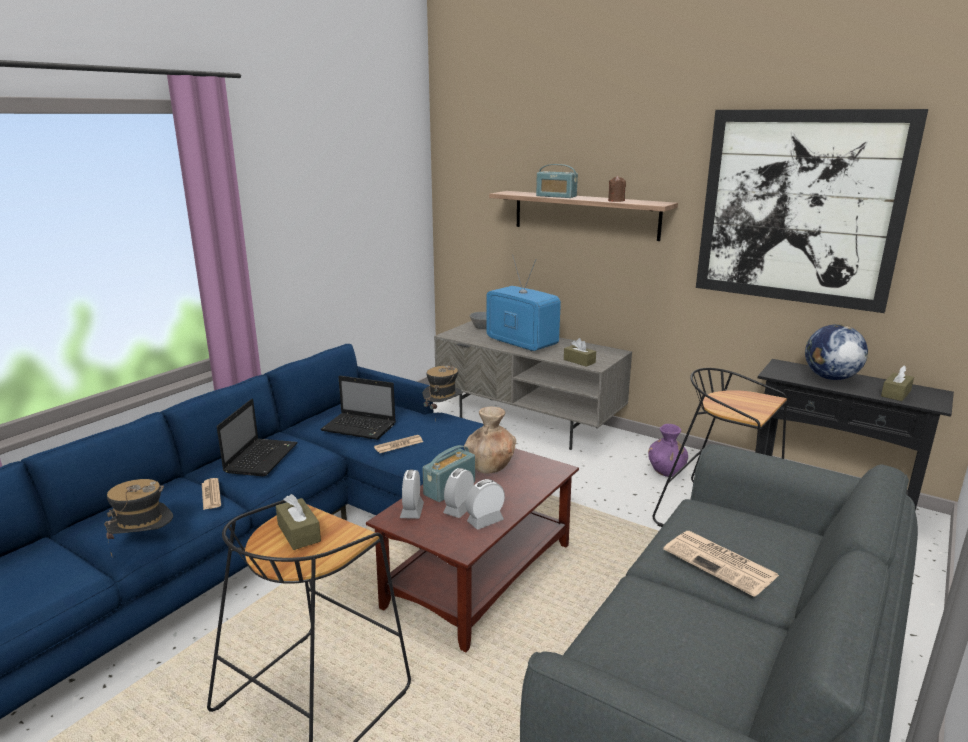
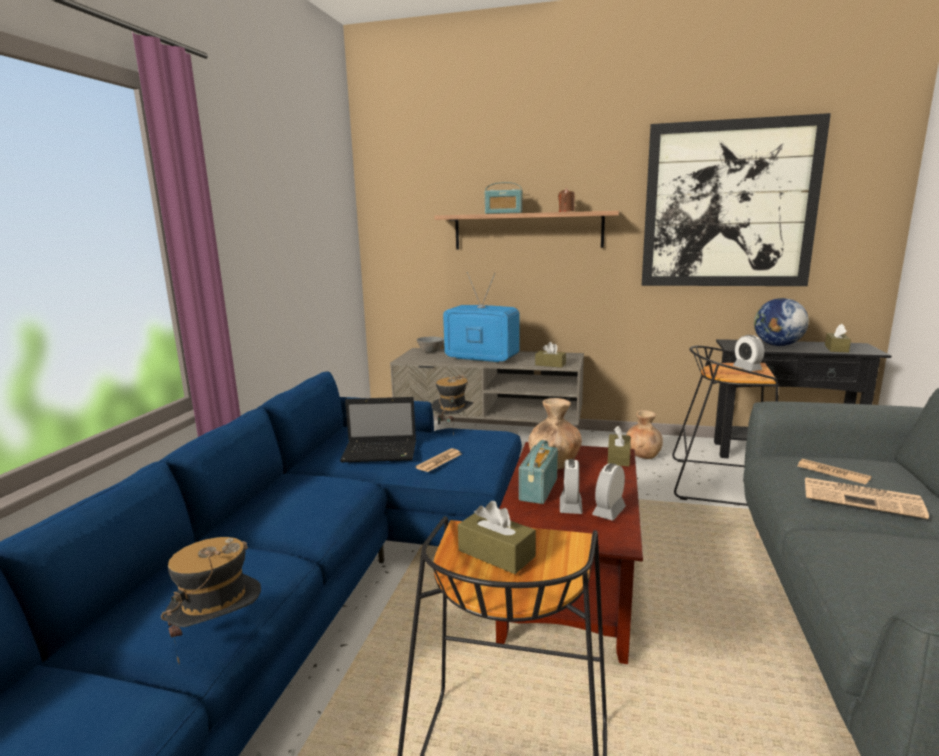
camera: 20 degrees left, 5 degrees down
newspaper [202,478,221,510] -> newspaper moved to [798,459,871,485]
laptop [217,399,298,477] -> none
alarm clock [400,470,424,519] -> alarm clock moved to [733,335,764,371]
purple vase [648,424,688,477] -> brown vase [626,410,663,459]
none -> brown tissue box [608,426,631,466]

